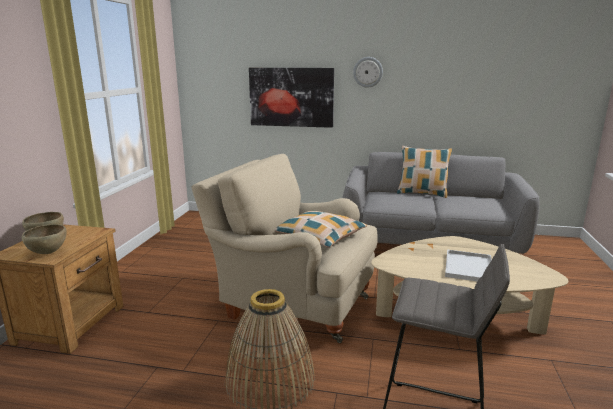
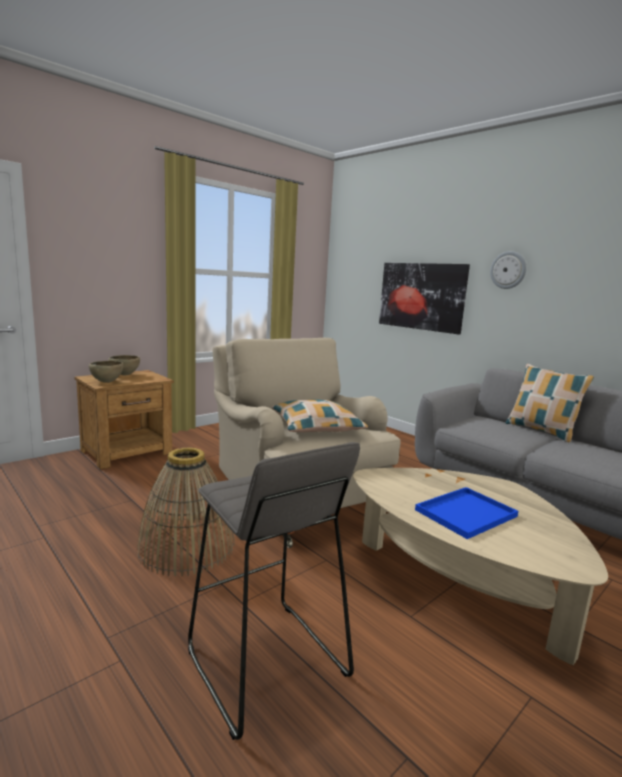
camera: 35 degrees right, 5 degrees down
white tray [445,250,492,281] -> blue tray [415,487,518,539]

